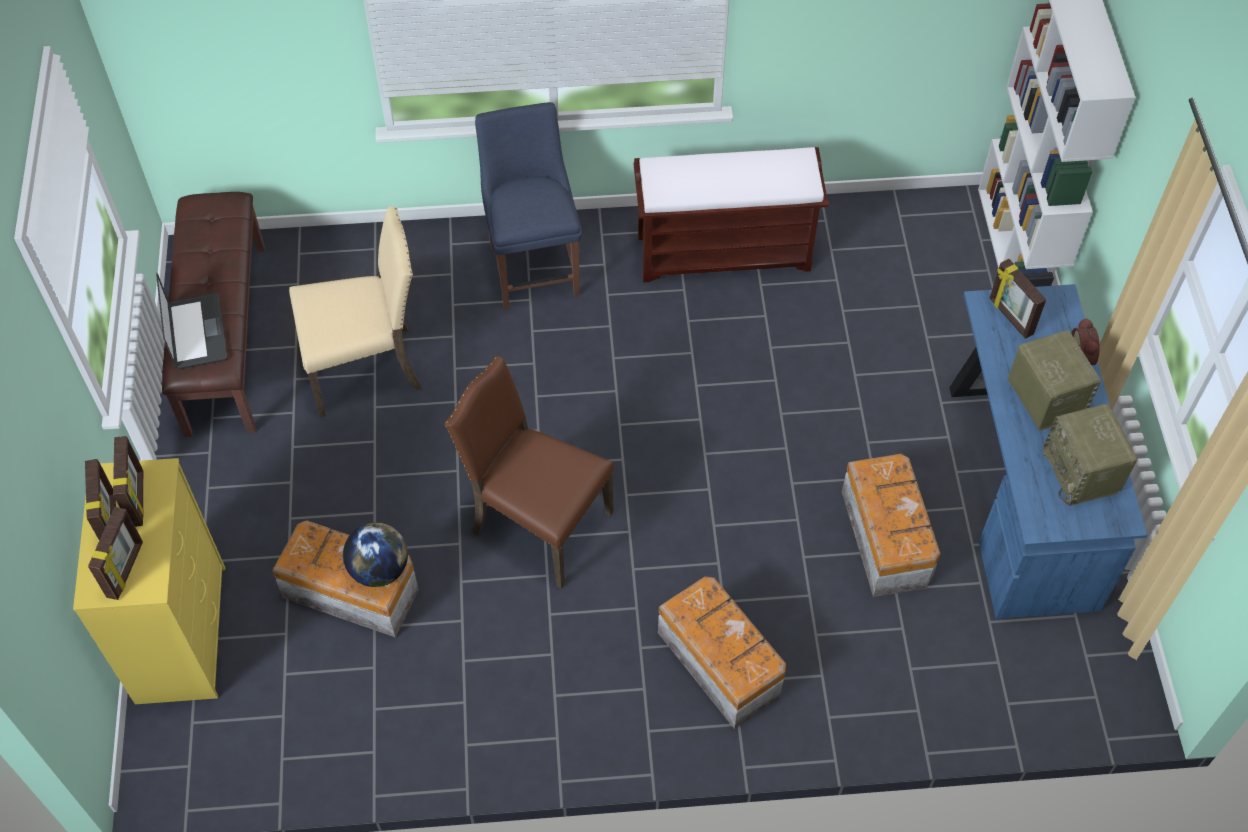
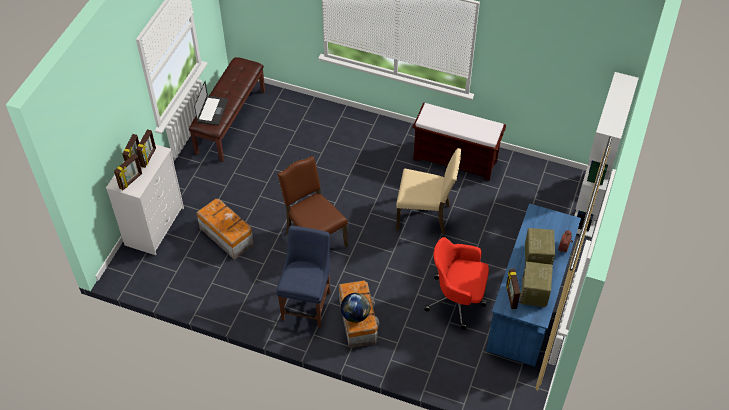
camera: 25 degrees right, 5 degrees down
yellow dresser [73,458,225,704] -> white dresser [106,139,184,255]
beige chair [289,207,422,417] -> beige chair moved to [396,148,461,234]
globe [343,522,408,587] -> globe moved to [341,293,370,323]
blue chair [475,102,582,309] -> blue chair moved to [276,226,330,328]
storage box [842,454,940,597] -> red office chair [424,237,489,330]
picture frame [990,259,1046,339] -> picture frame moved to [506,269,520,309]

